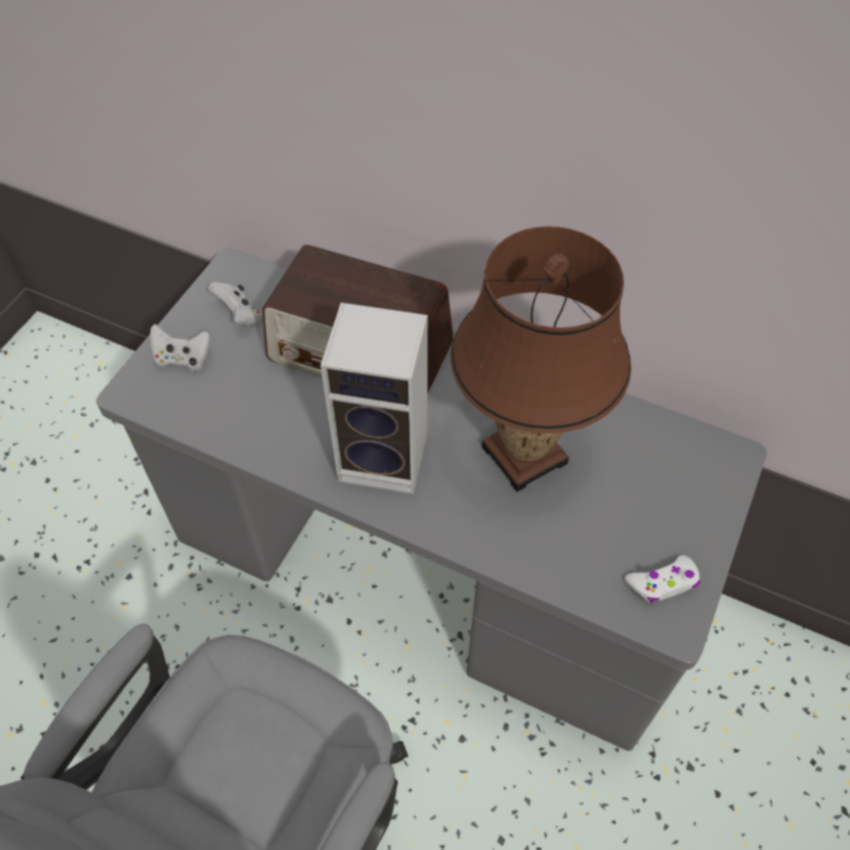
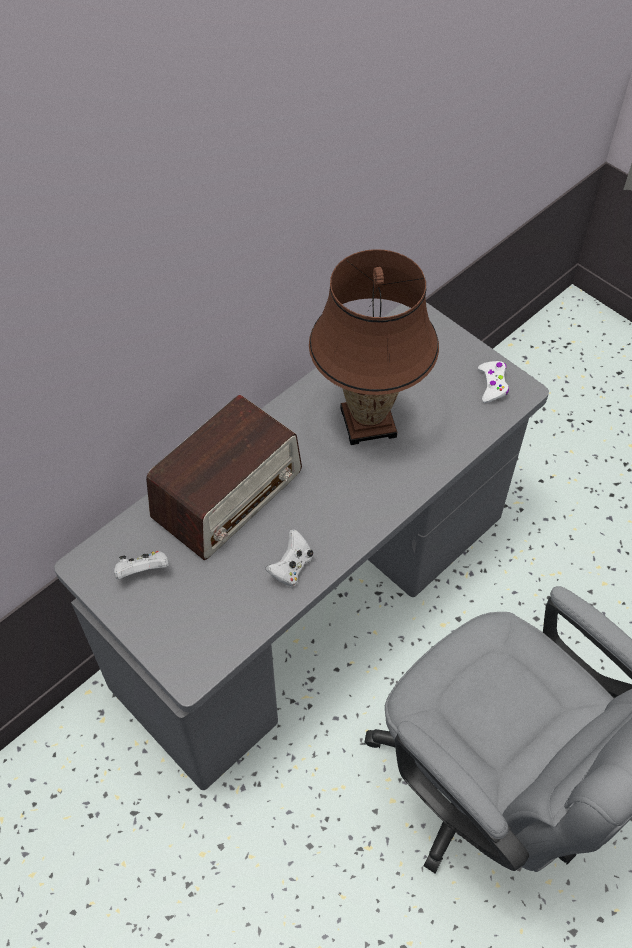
camera: 70 degrees left, 0 degrees up
white game controller [150,324,211,371] -> white game controller moved to [266,530,313,587]
speaker [320,302,428,494] -> none

